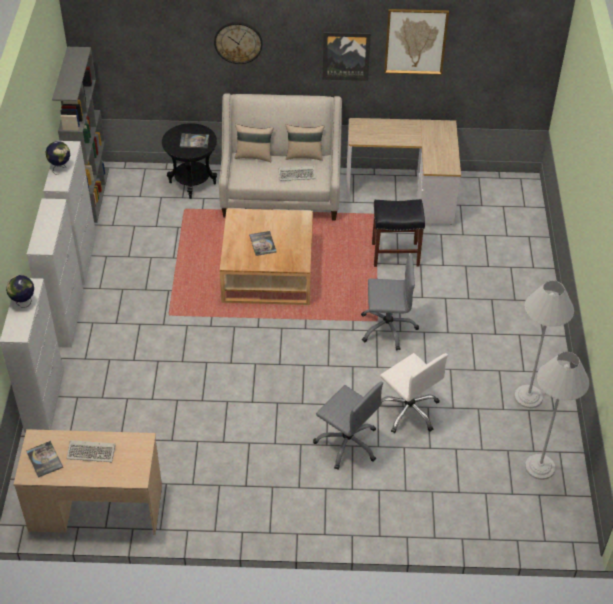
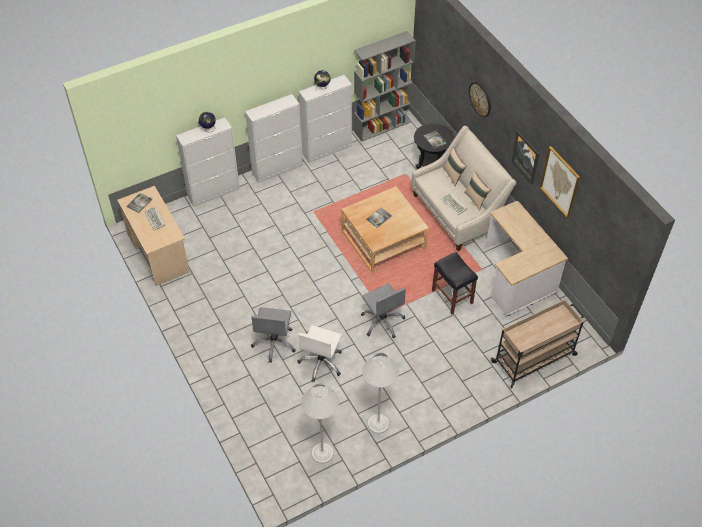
camera: 60 degrees right, 5 degrees up
none -> beige cart [491,299,584,388]

